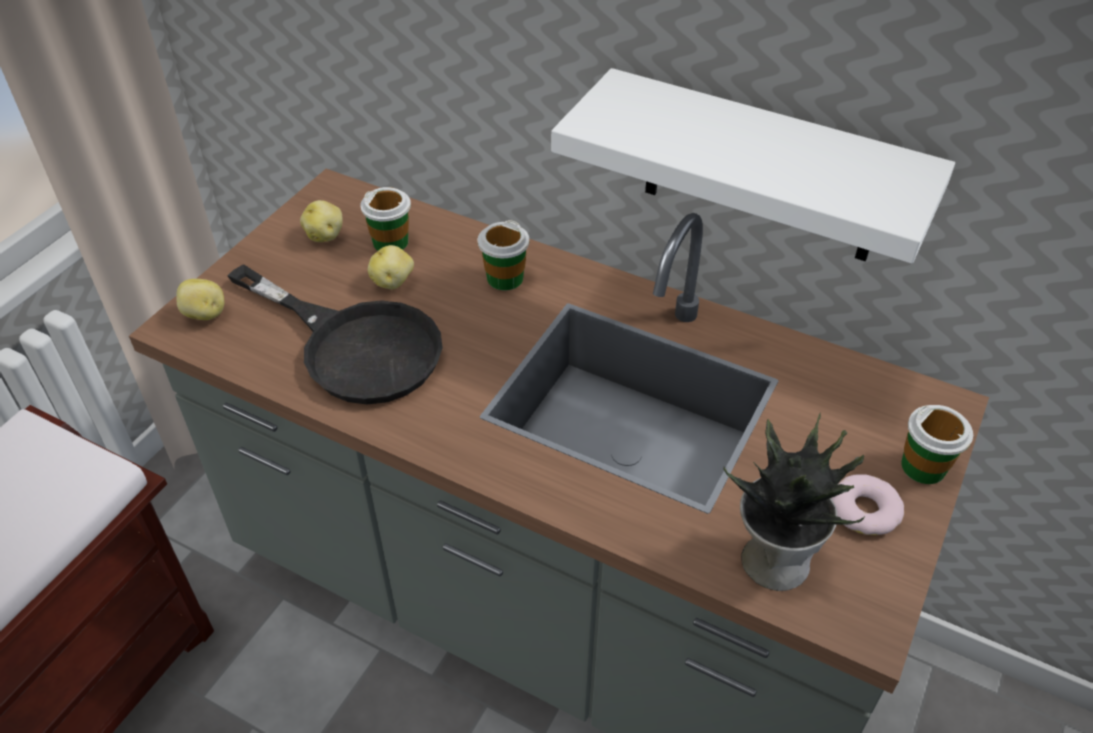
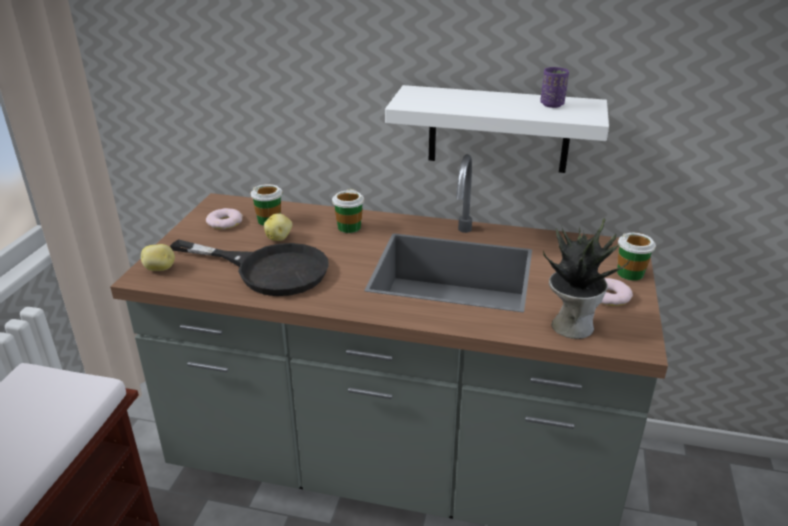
camera: 15 degrees left, 15 degrees down
potato [300,200,343,242] -> donut [206,208,243,229]
none -> purple cup [540,67,569,108]

